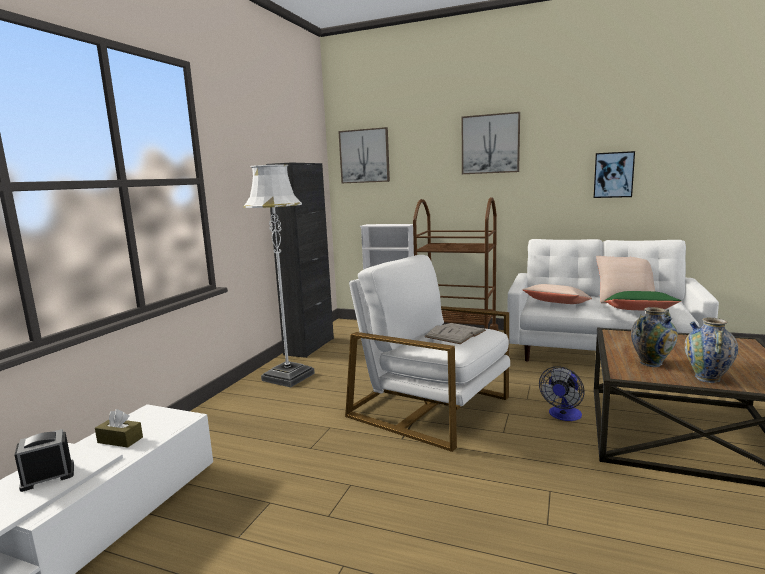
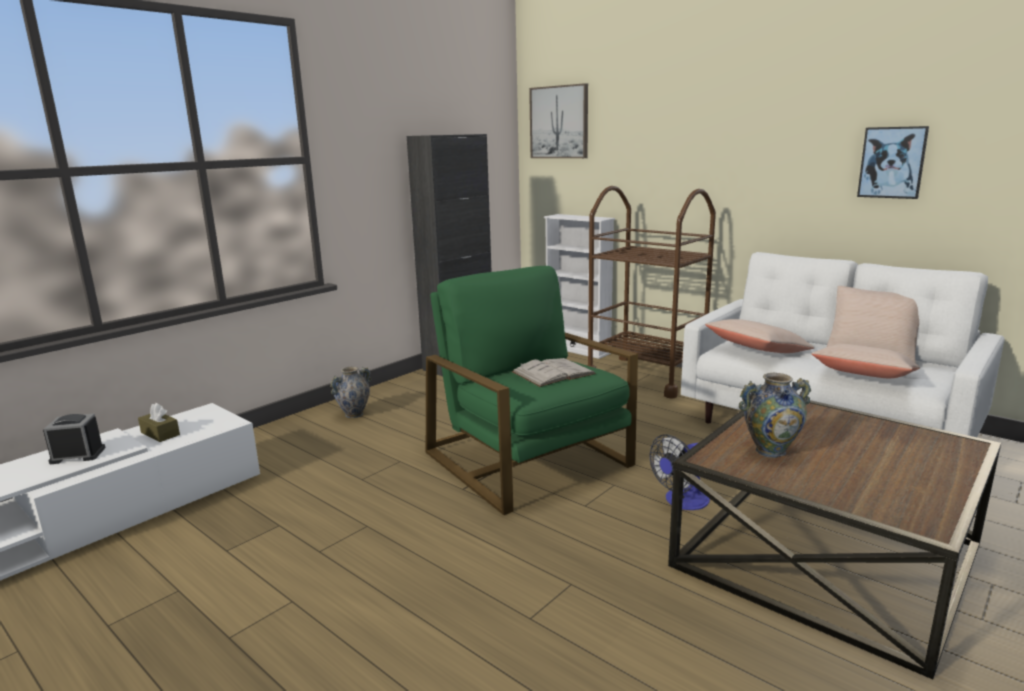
camera: 20 degrees right, 5 degrees up
white floor lamp [243,165,315,387] -> none
white armchair [345,255,510,452] -> green armchair [425,266,638,515]
picture [462,112,520,174] -> none
green pillow [604,291,681,311] -> beige pillow [812,344,920,378]
vase [684,317,738,383] -> vase moved to [330,367,371,418]

